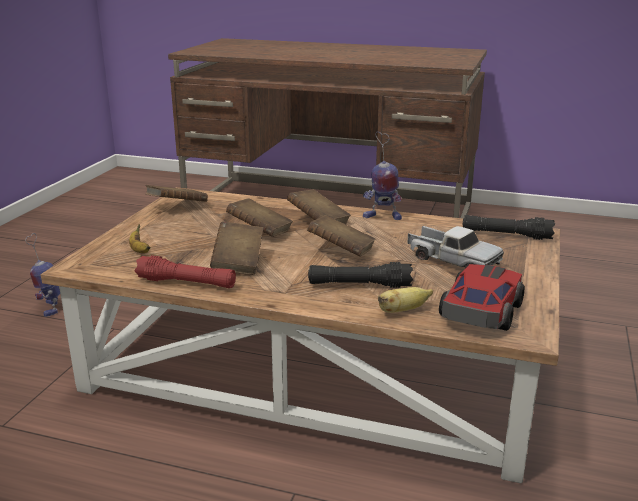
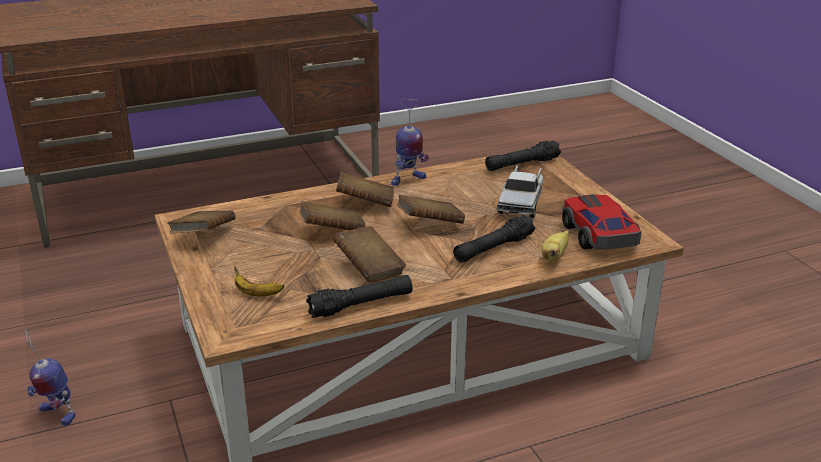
camera: 40 degrees left, 5 degrees up
red flashlight [135,255,236,288] -> black flashlight [306,275,413,318]
toy truck [408,226,504,268] -> toy truck turned 105 degrees clockwise [497,165,543,218]

